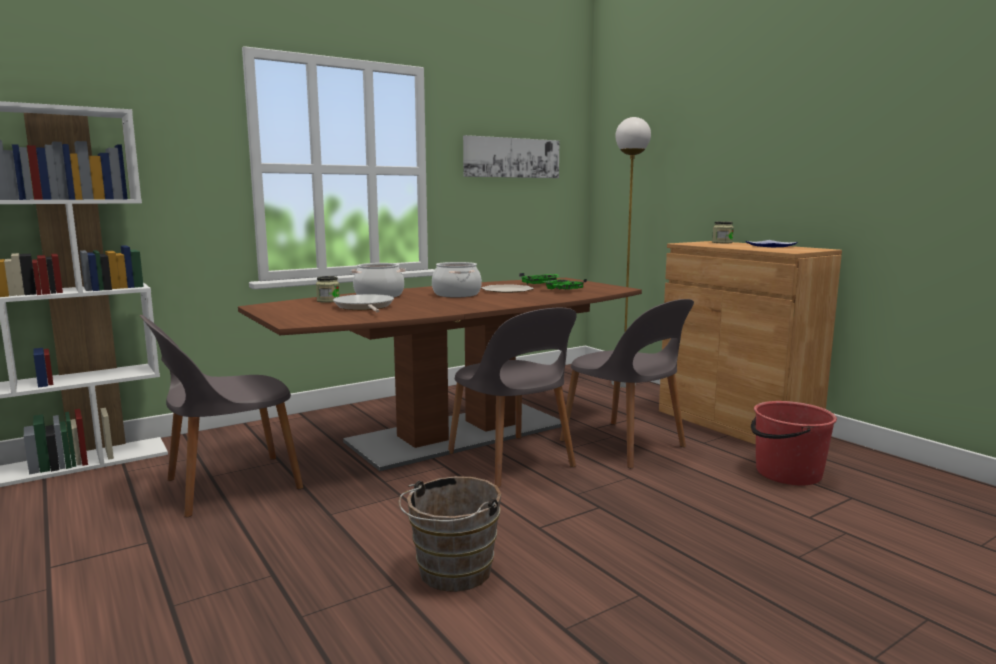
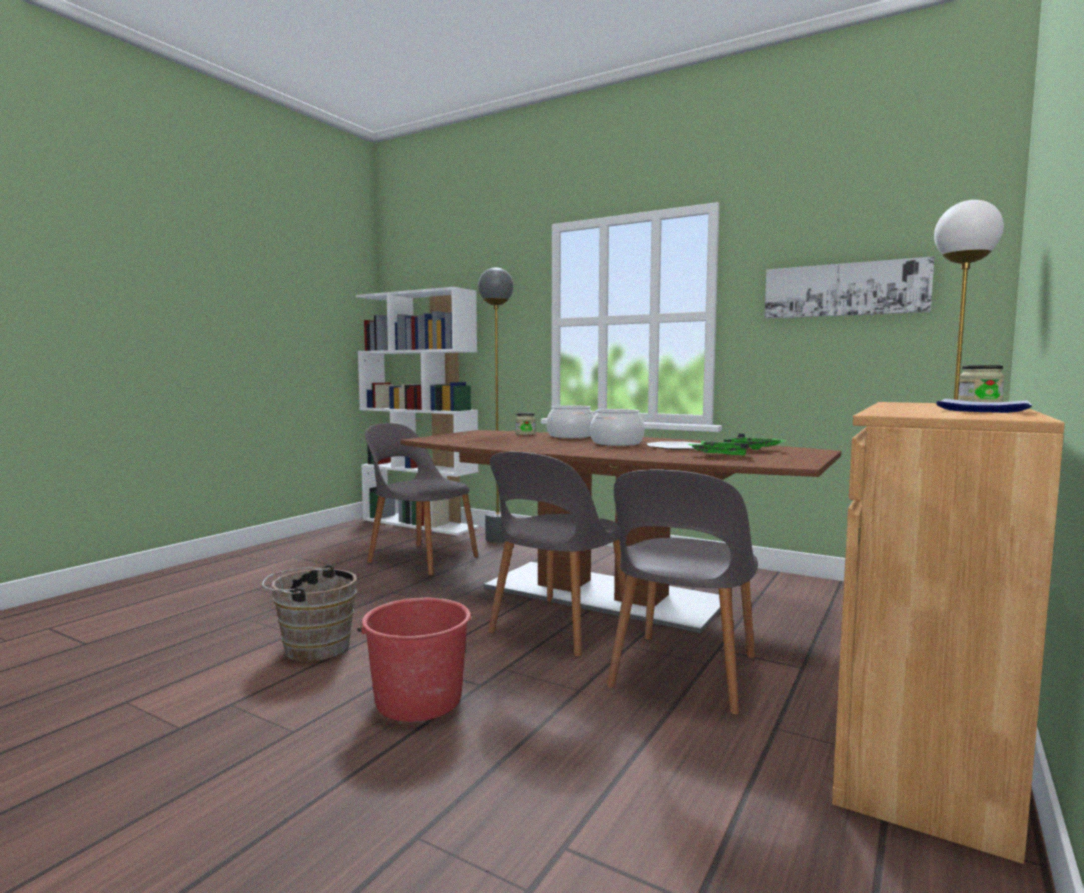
camera: 65 degrees right, 5 degrees down
frying pan [333,294,394,312] -> none
red bucket [751,401,837,485] -> red bucket moved to [357,598,472,722]
none -> grey floor lamp [478,267,514,543]

